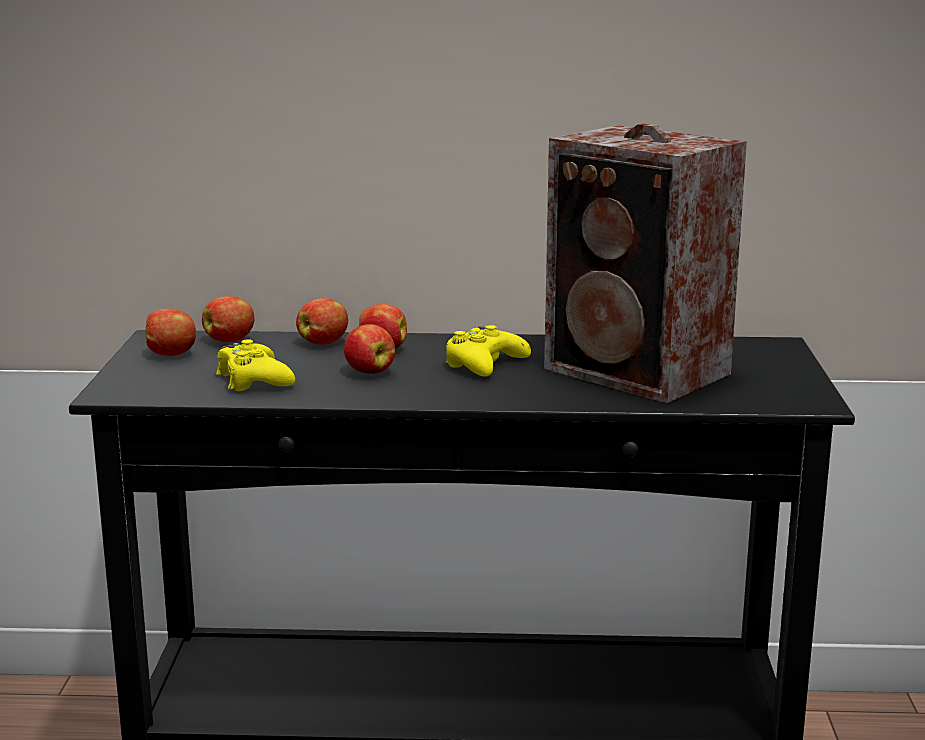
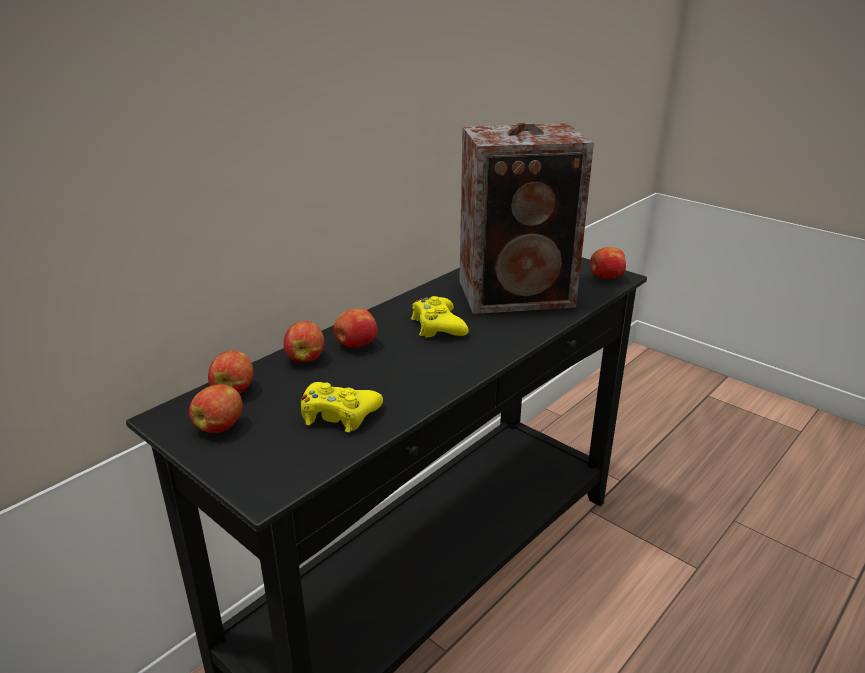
camera: 50 degrees left, 10 degrees up
apple [344,324,395,374] -> apple moved to [590,247,626,279]

